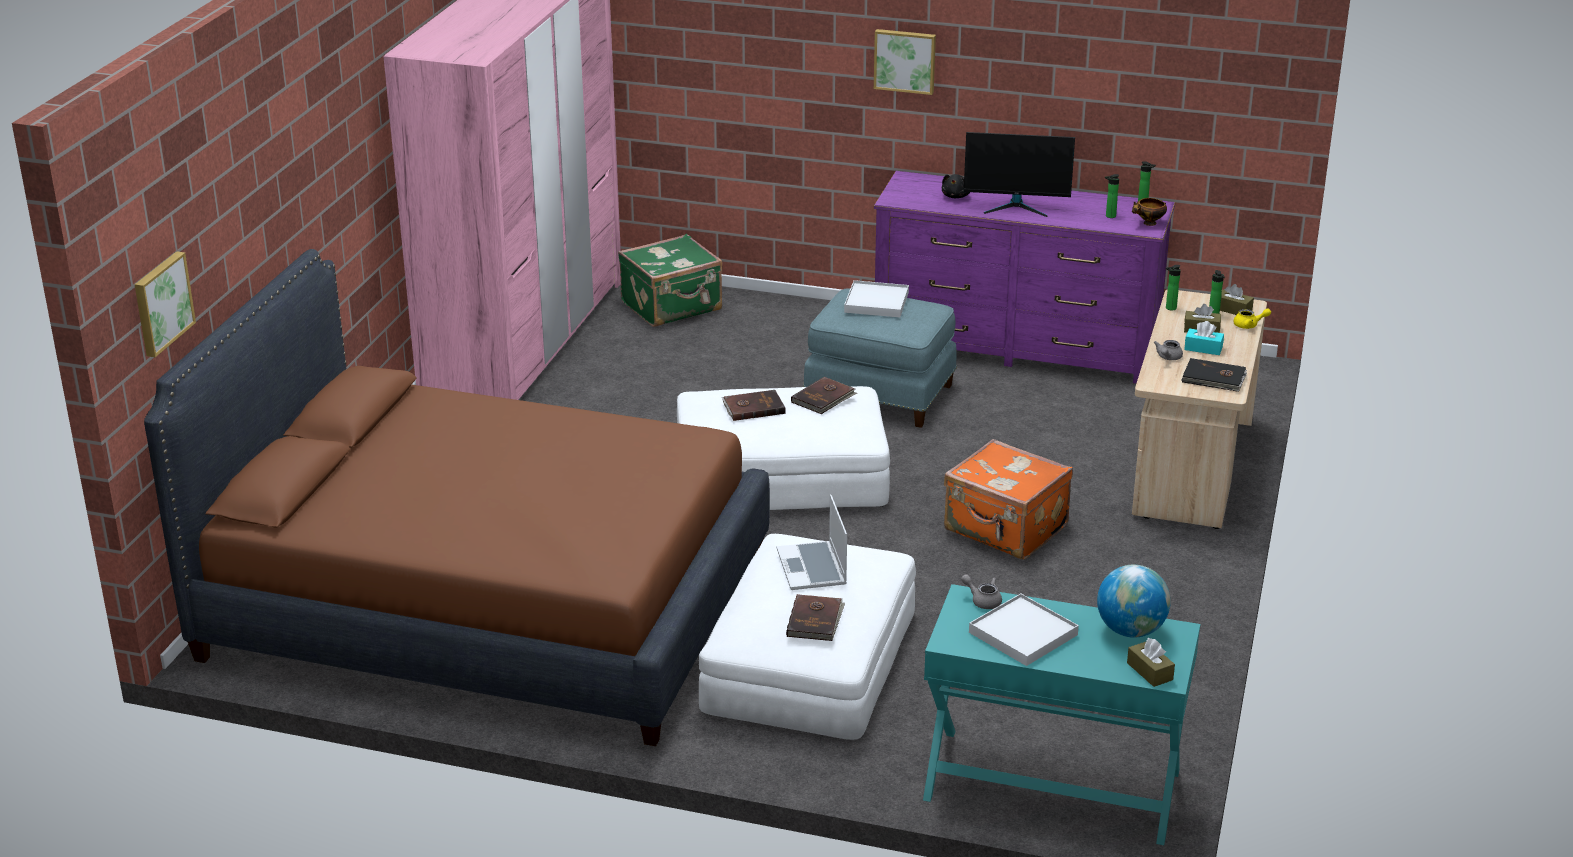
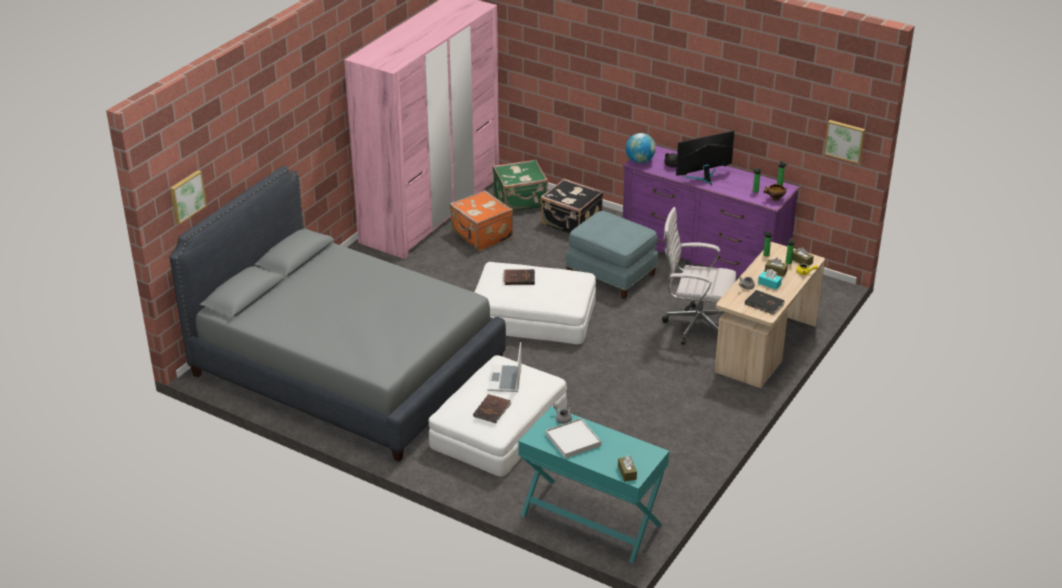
camera: 15 degrees right, 5 degrees up
brown bed [144,249,770,746] -> grey bed [169,166,506,462]
brown book [791,377,857,414] -> none
white tray [844,280,909,317] -> none
picture [874,29,936,95] -> picture moved to [824,120,865,164]
orange suitcase [944,439,1073,560] -> orange suitcase moved to [450,190,513,251]
monitor [964,132,1075,217] -> monitor turned 135 degrees clockwise [676,130,735,185]
globe [1097,565,1171,638] -> globe moved to [626,133,656,163]
none -> black suitcase [540,179,603,234]
none -> white office chair [662,207,736,345]

